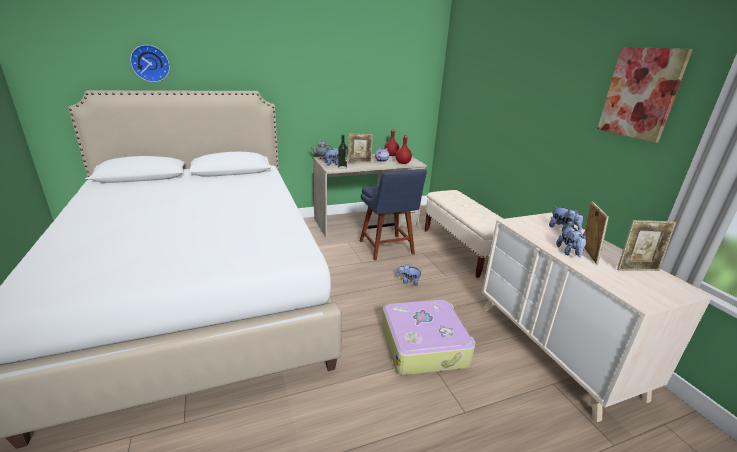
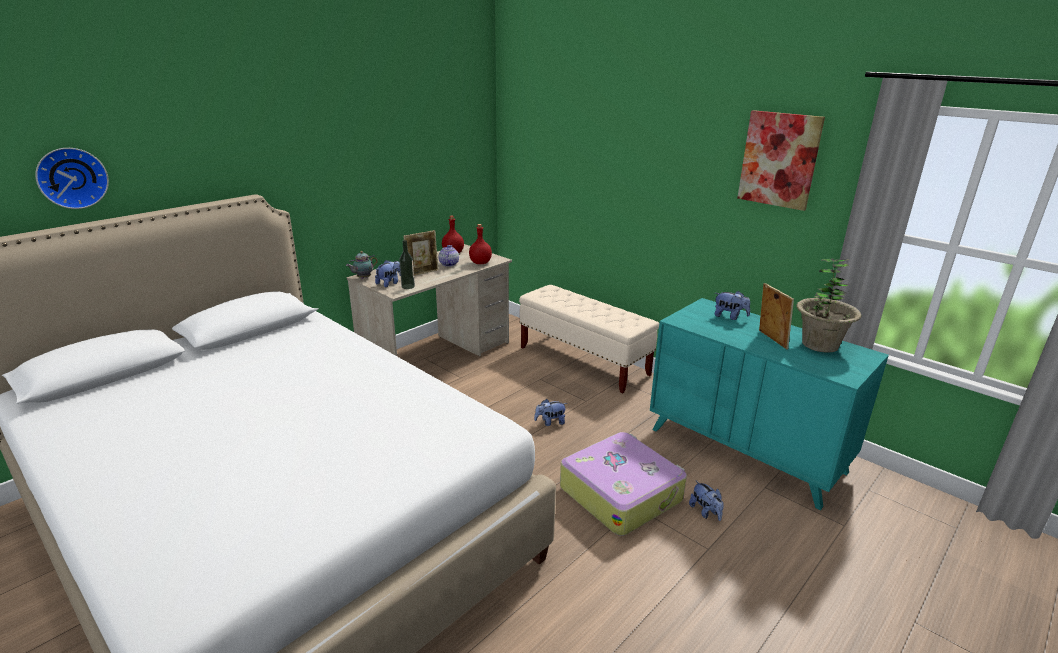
camera: 25 degrees left, 0 degrees up
blue chair [360,169,427,260] -> none
beige dresser [482,213,713,422] -> turquoise dresser [650,298,889,510]
plush toy [556,225,587,257] -> plush toy moved to [689,480,724,521]
picture frame [617,220,677,271] -> potted plant [796,258,862,353]

